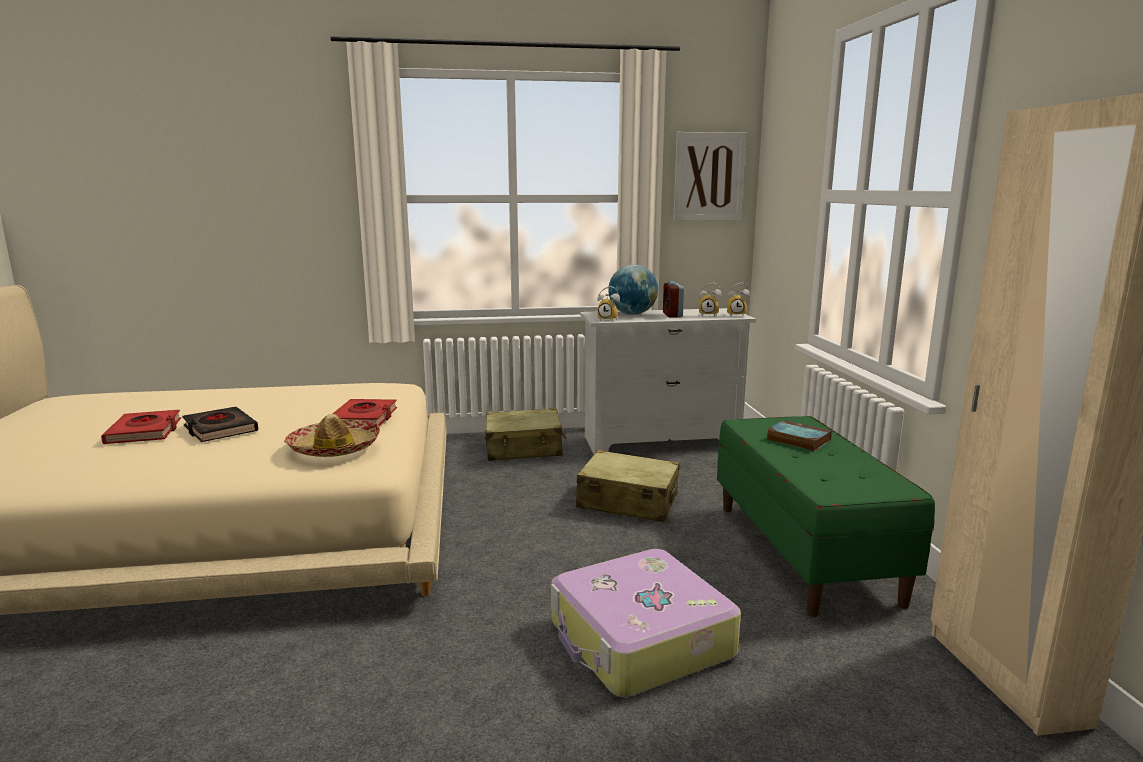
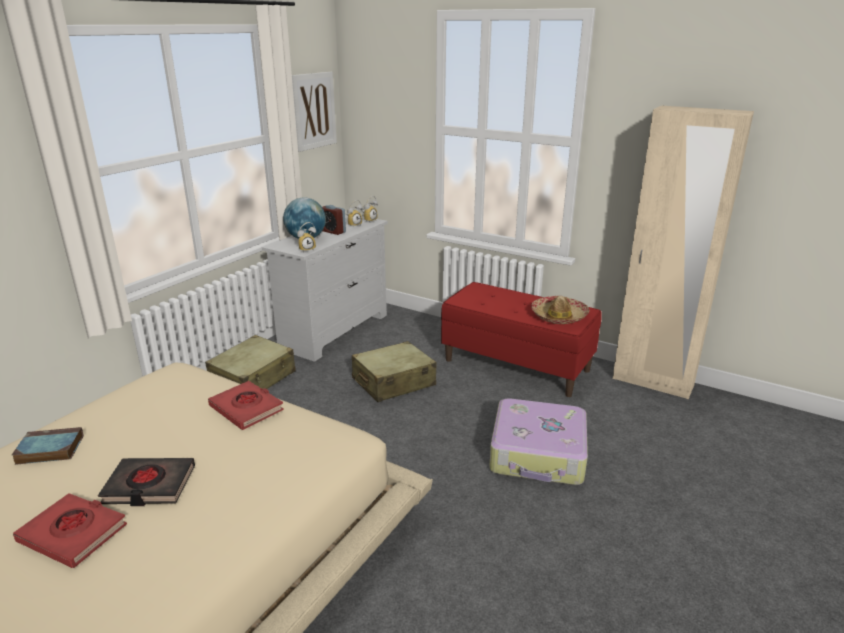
camera: 50 degrees left, 10 degrees up
hat [284,414,380,457] -> hat moved to [531,296,590,324]
green bench [717,416,935,617] -> red bench [441,282,602,397]
book [766,420,832,451] -> book moved to [11,427,84,465]

